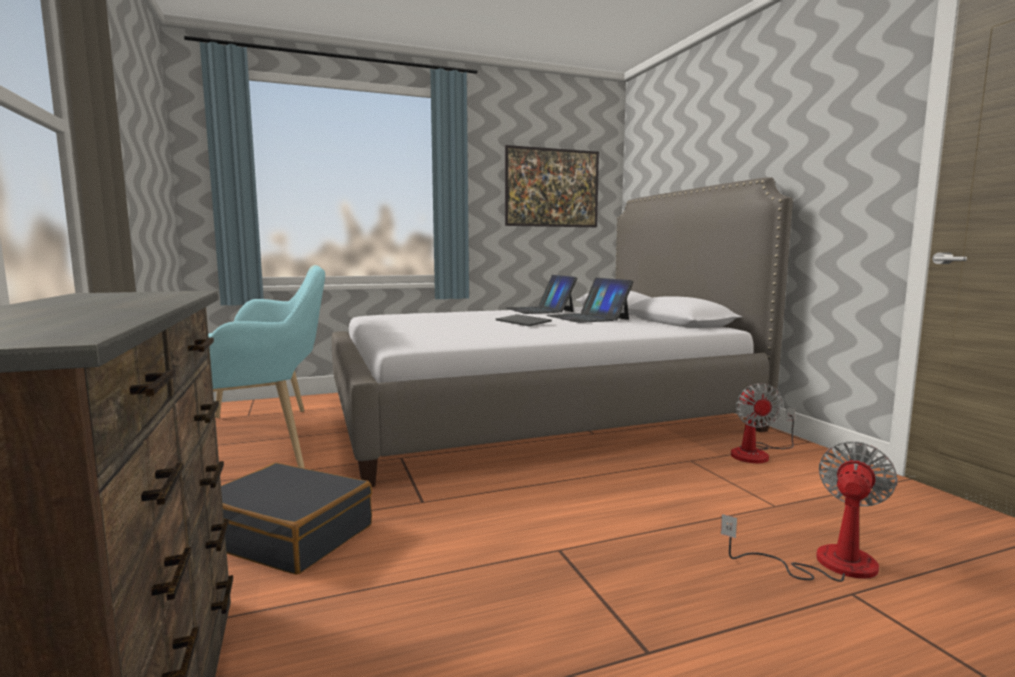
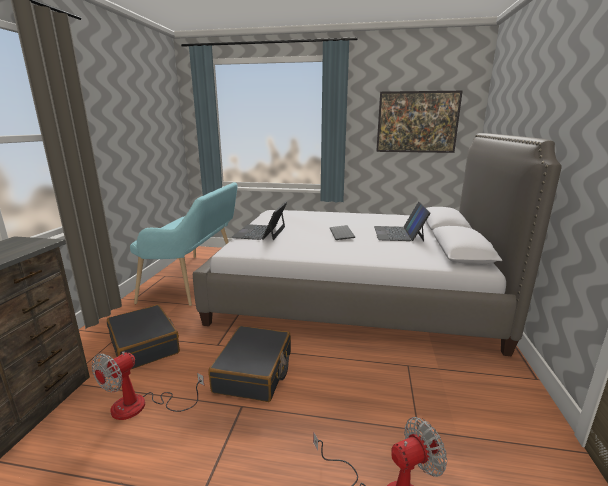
camera: 30 degrees right, 10 degrees up
laptop [506,275,577,314] -> laptop moved to [231,201,287,240]
fan [731,383,795,463] -> fan moved to [92,351,204,420]
none -> black suitcase [208,326,291,402]

